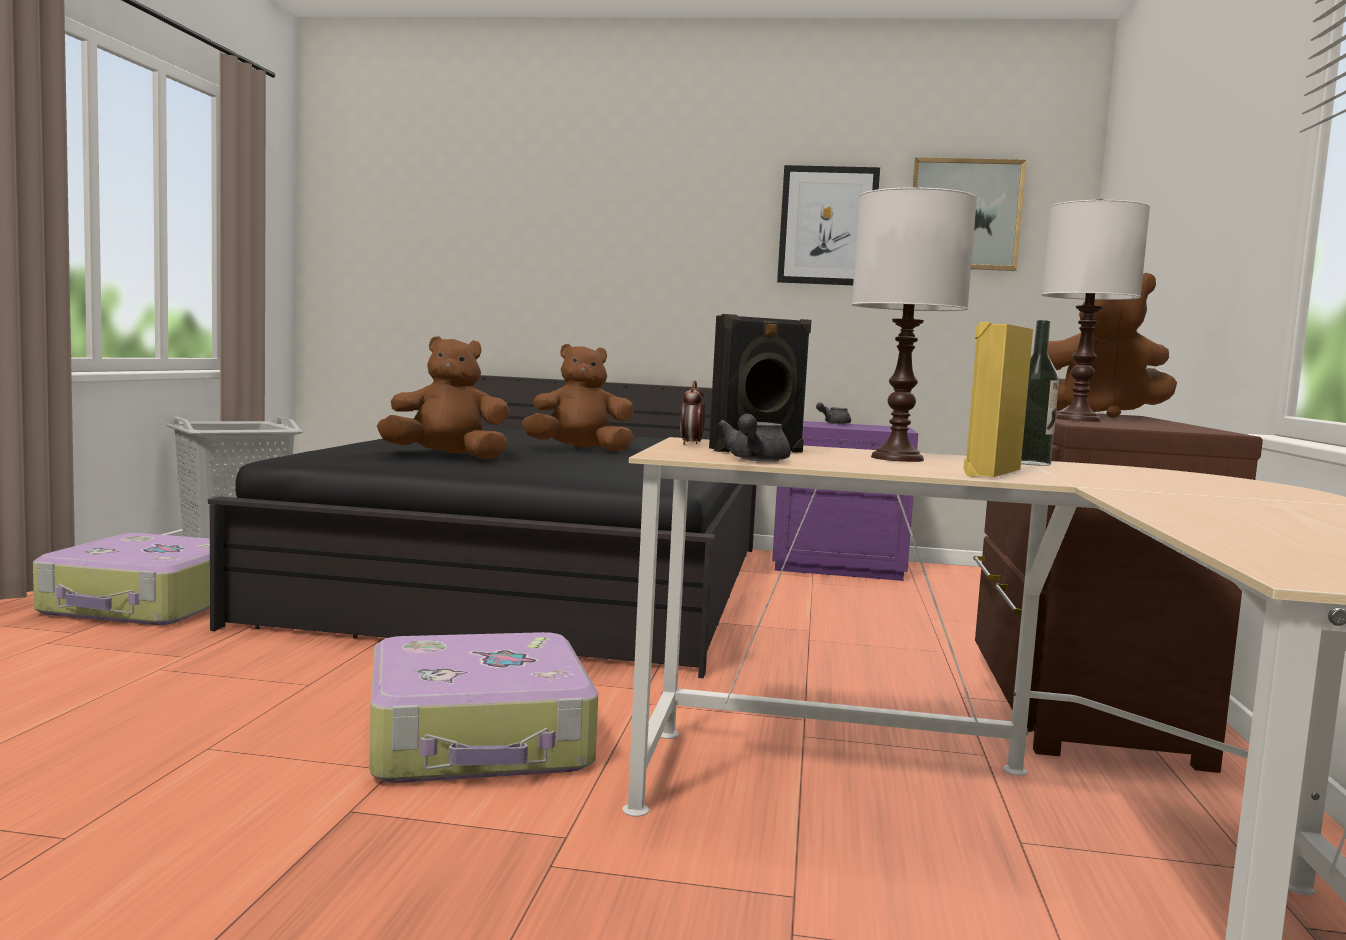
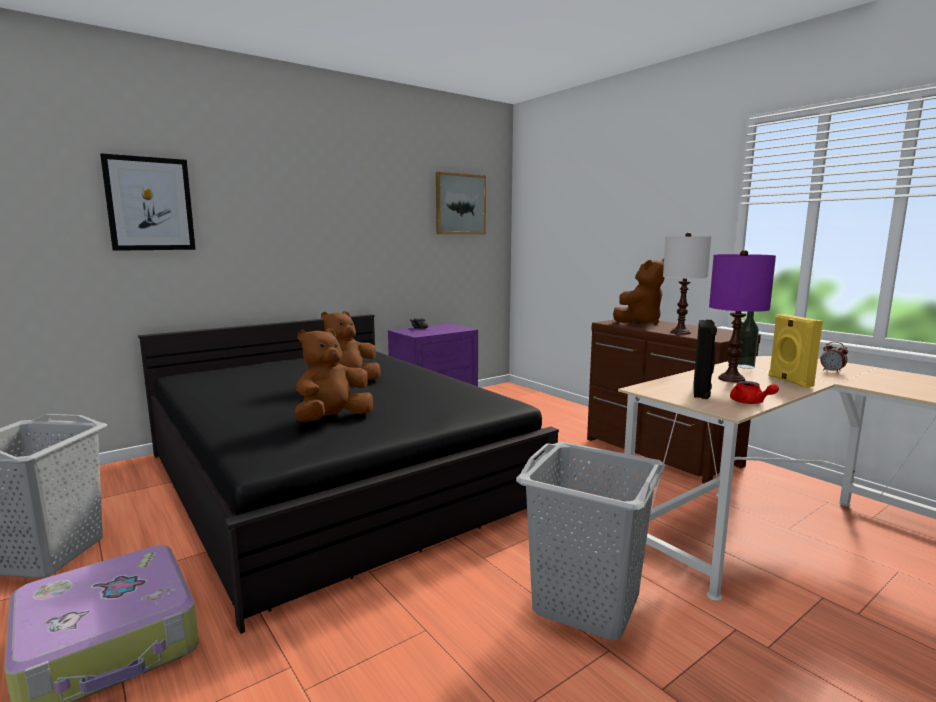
camera: 45 degrees left, 5 degrees up
suitcase [369,632,598,783] -> grey laundry basket [516,442,665,641]
alarm clock [680,380,705,445] -> alarm clock moved to [820,342,848,373]
grey teapot [718,414,791,462] -> red teapot [730,381,779,404]
picture [777,165,880,285] -> picture moved to [100,153,196,251]
white table lamp [852,186,977,462] -> purple table lamp [709,250,776,383]

